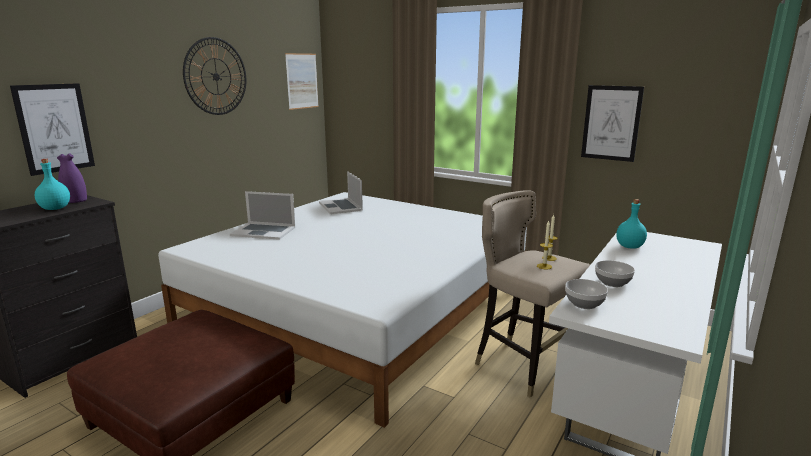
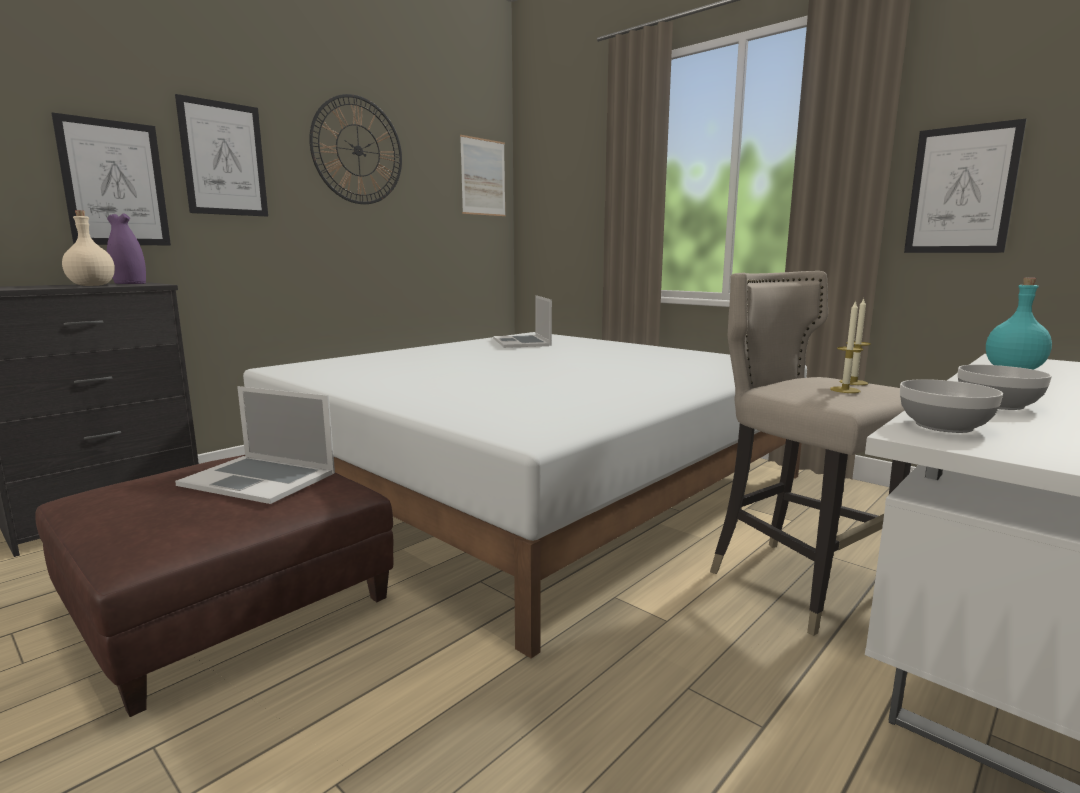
camera: 10 degrees right, 5 degrees down
turquoise bottle [35,159,70,210] -> beige bottle [62,210,115,286]
laptop [230,191,295,240] -> laptop moved to [175,386,335,504]
none -> picture [175,94,268,217]

